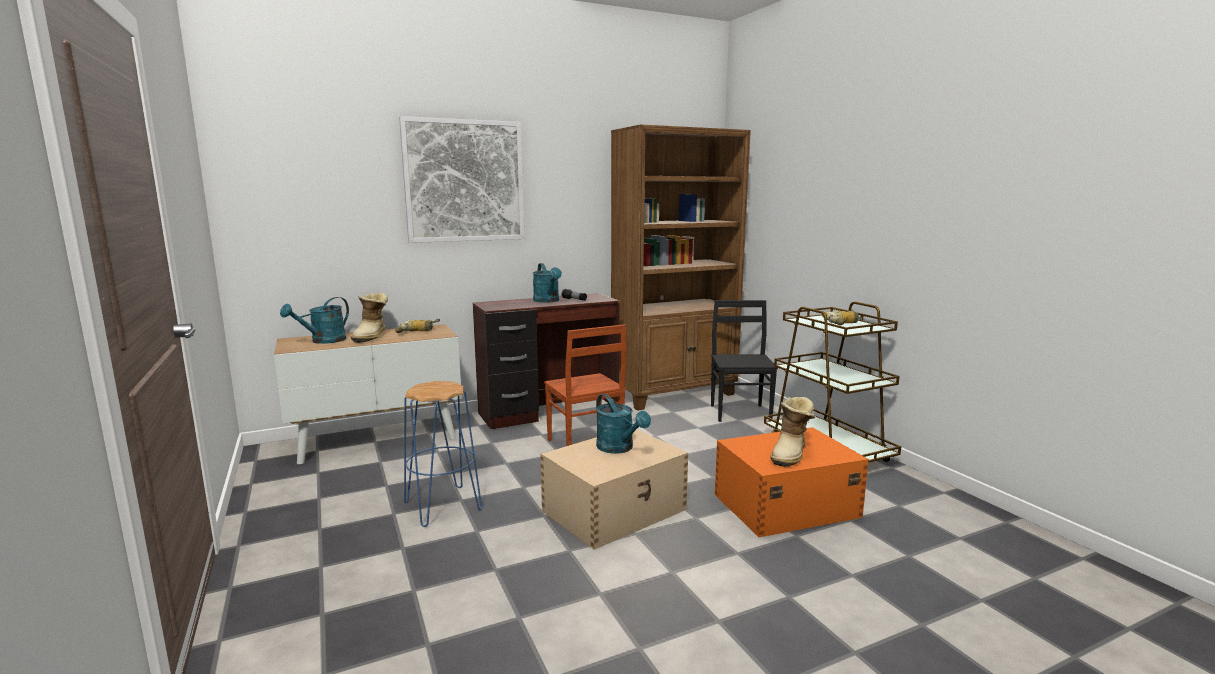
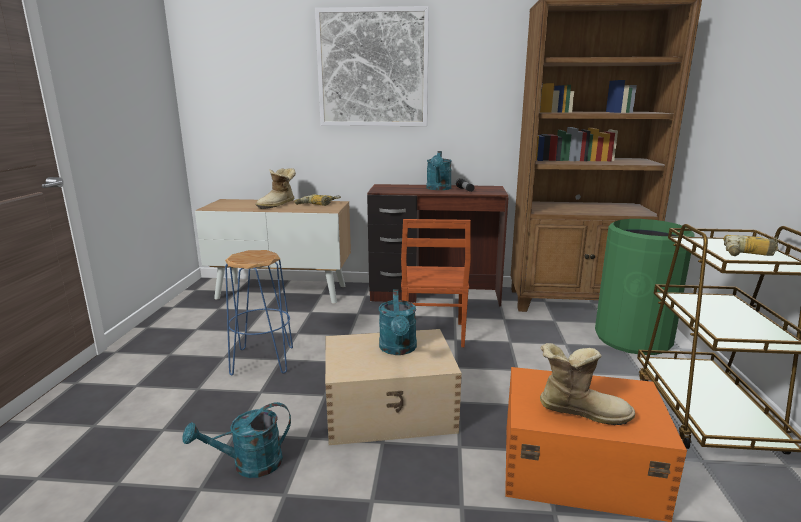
camera: 30 degrees right, 5 degrees up
turquoise watering can [280,297,349,344] -> turquoise watering can moved to [182,402,291,478]
black chair [711,300,778,422] -> green trash can [595,219,695,355]
boot [770,397,815,467] -> boot turned 135 degrees counterclockwise [540,343,635,425]

